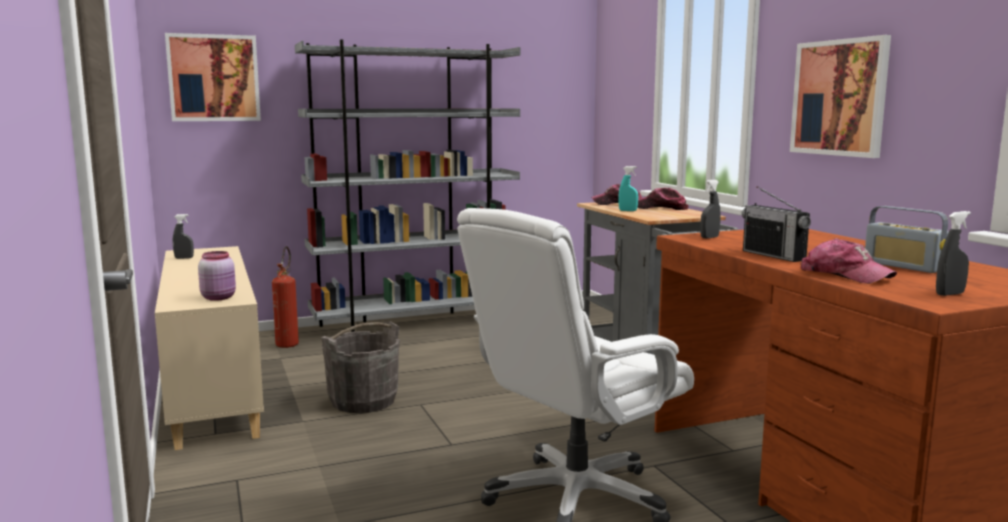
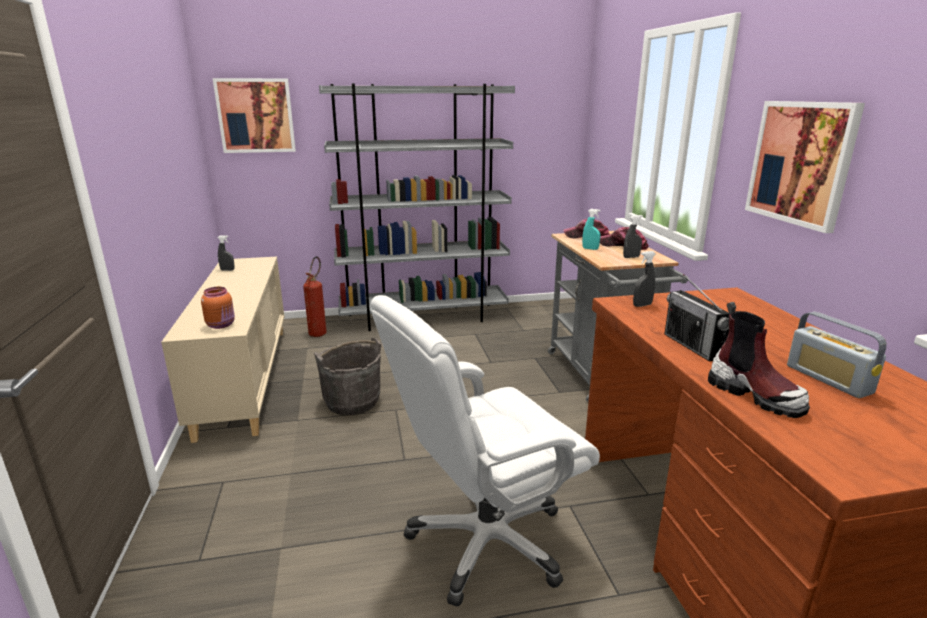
camera: 10 degrees right, 10 degrees up
pink jar [198,251,236,301] -> orange jar [201,287,235,329]
cap [801,238,897,284] -> boot [708,302,810,418]
grey spray bottle [936,211,971,296] -> grey spray bottle moved to [623,215,643,258]

